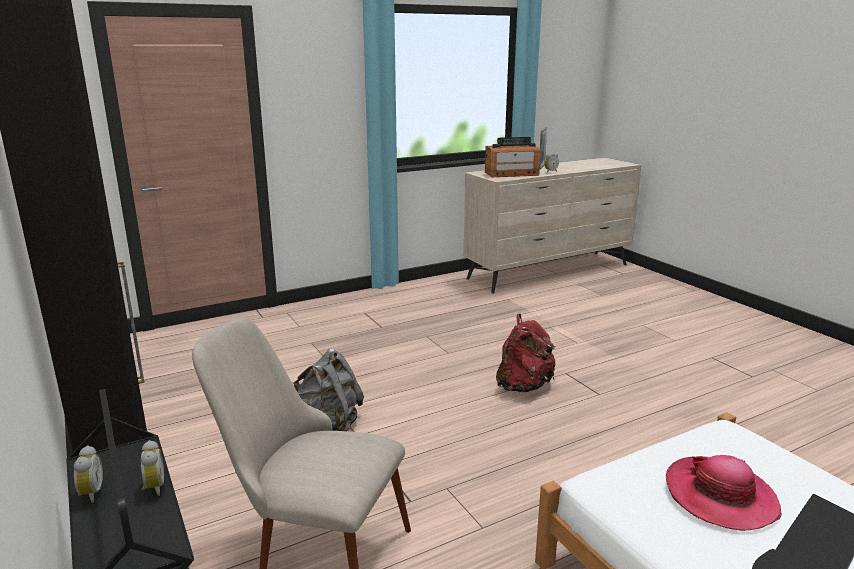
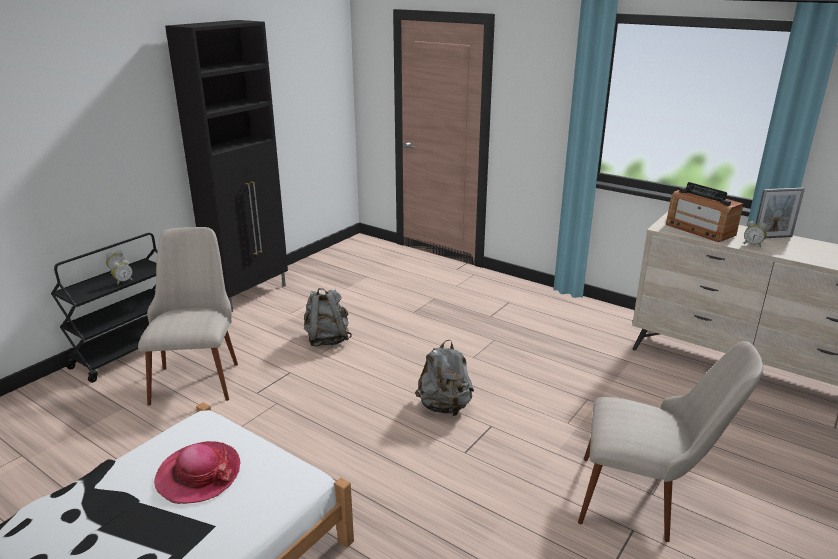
camera: 65 degrees right, 5 degrees up
red backpack [496,314,556,392] -> grey backpack [415,340,474,416]
none -> beige chair [578,341,763,542]

